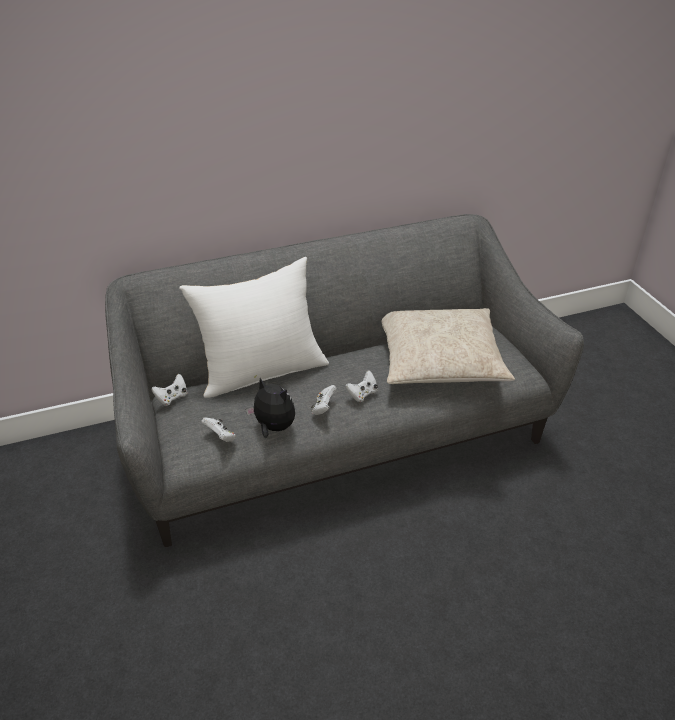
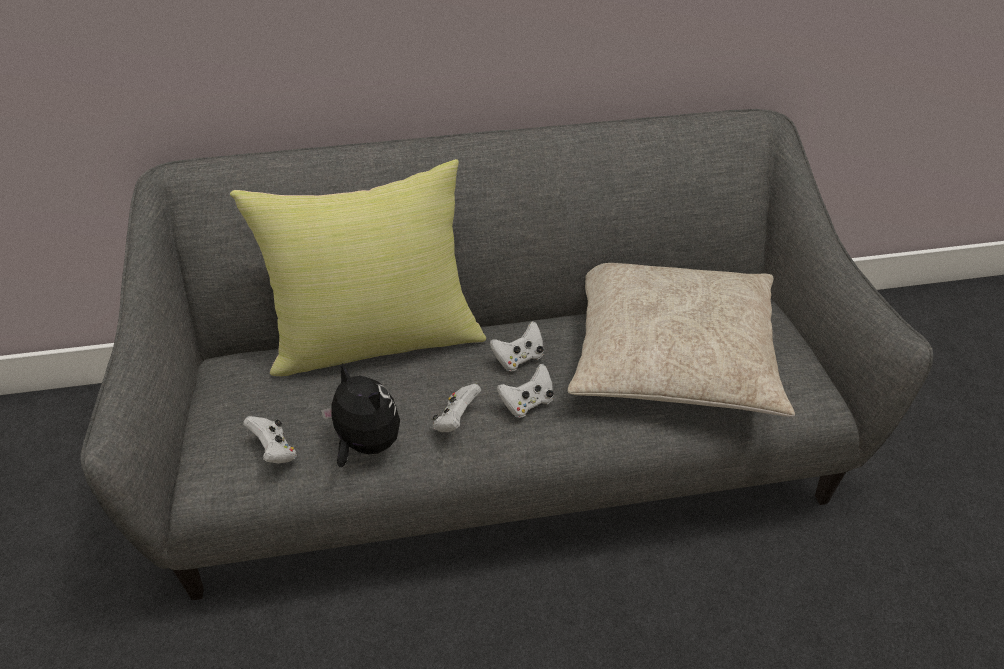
camera: 10 degrees right, 5 degrees up
white game controller [152,374,187,406] -> white game controller moved to [490,321,544,371]
white pillow [179,257,329,398] -> yellow pillow [230,159,486,376]

